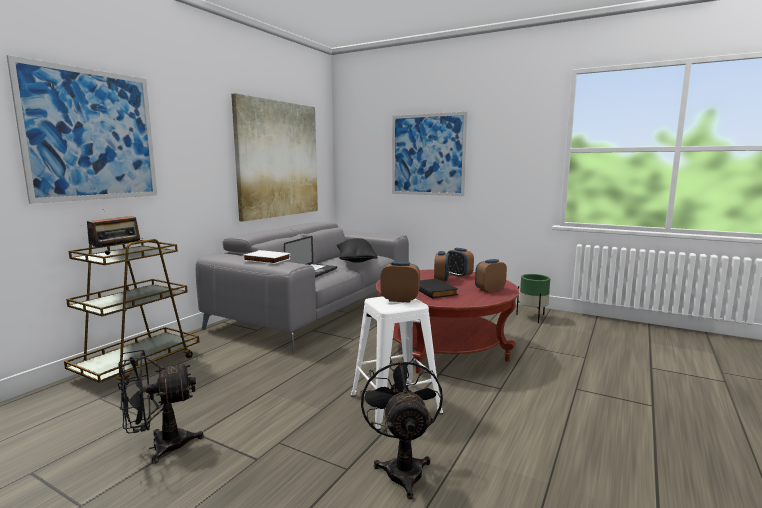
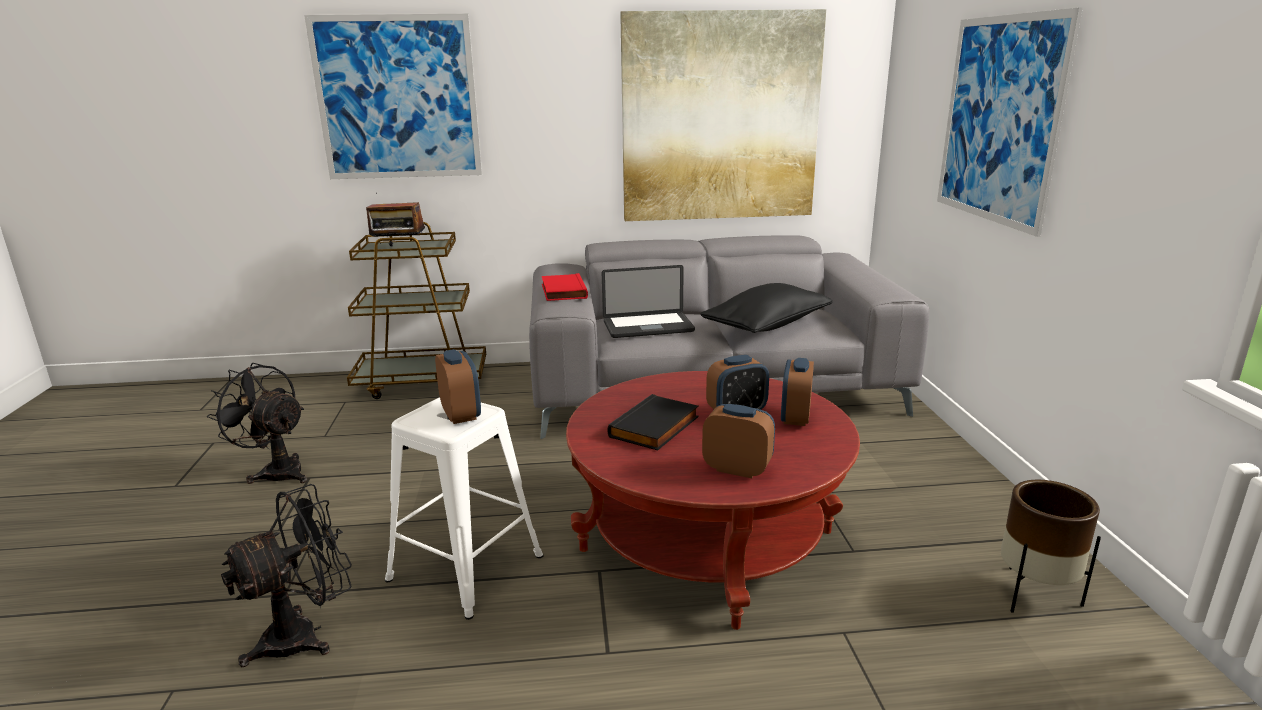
camera: 55 degrees right, 10 degrees up
white book [243,250,291,264] -> red book [542,273,588,301]
green planter [516,274,550,323] -> brown planter [1001,480,1101,613]

